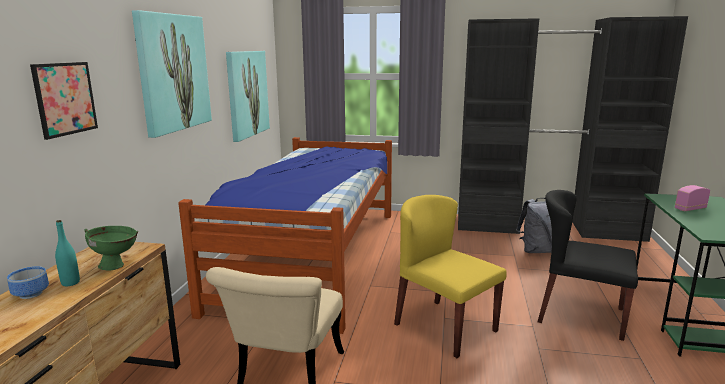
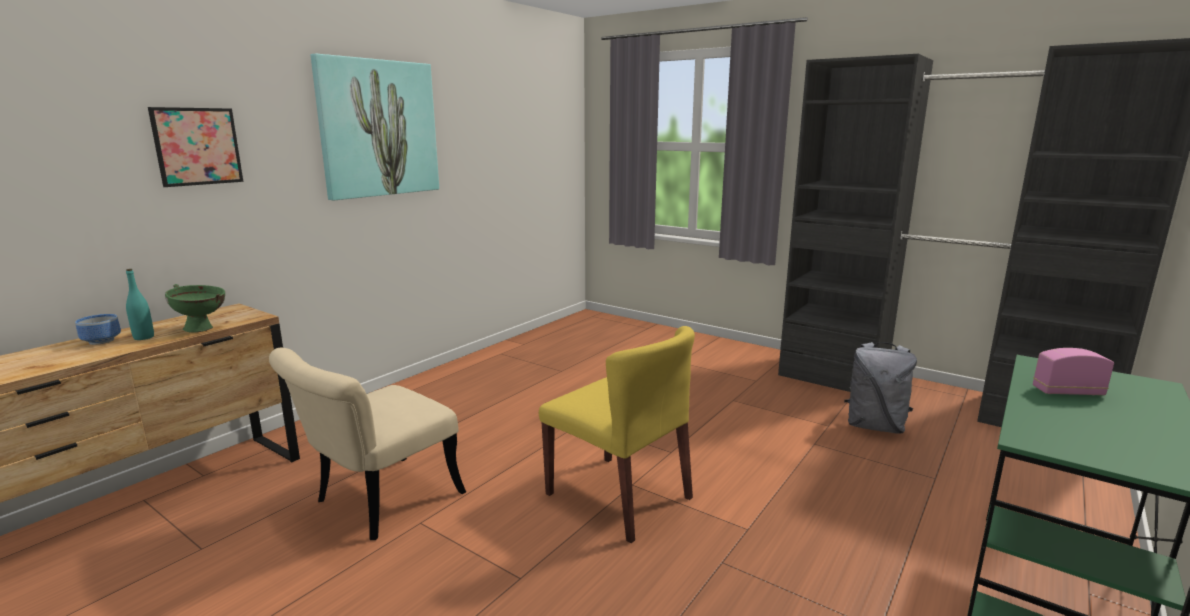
camera: 25 degrees right, 0 degrees up
bed [178,137,392,334] -> none
picture [226,51,270,142] -> none
yellow chair [394,195,507,358] -> yellow chair turned 150 degrees clockwise [539,326,695,543]
black chair [538,190,638,341] -> none

